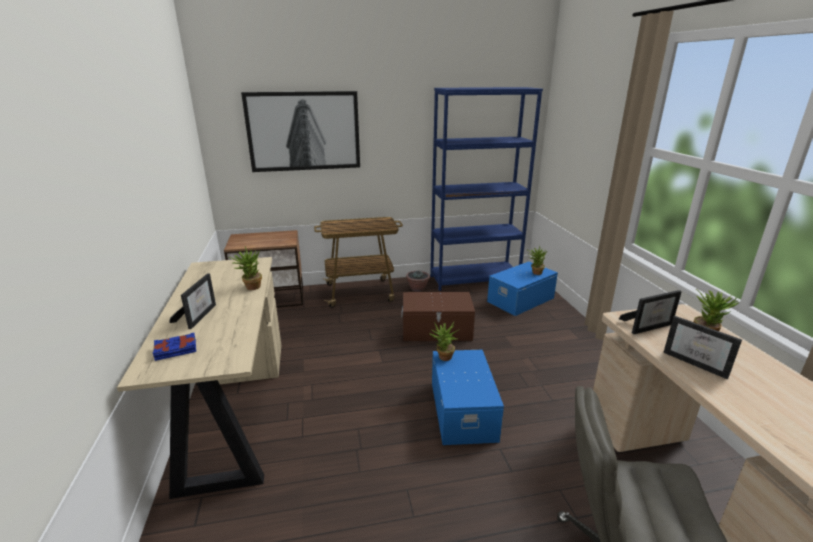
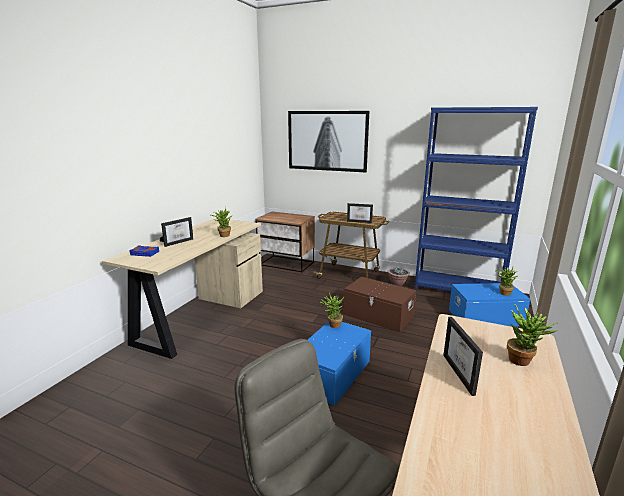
camera: 35 degrees right, 5 degrees down
picture frame [619,290,682,334] -> picture frame moved to [347,203,373,223]

